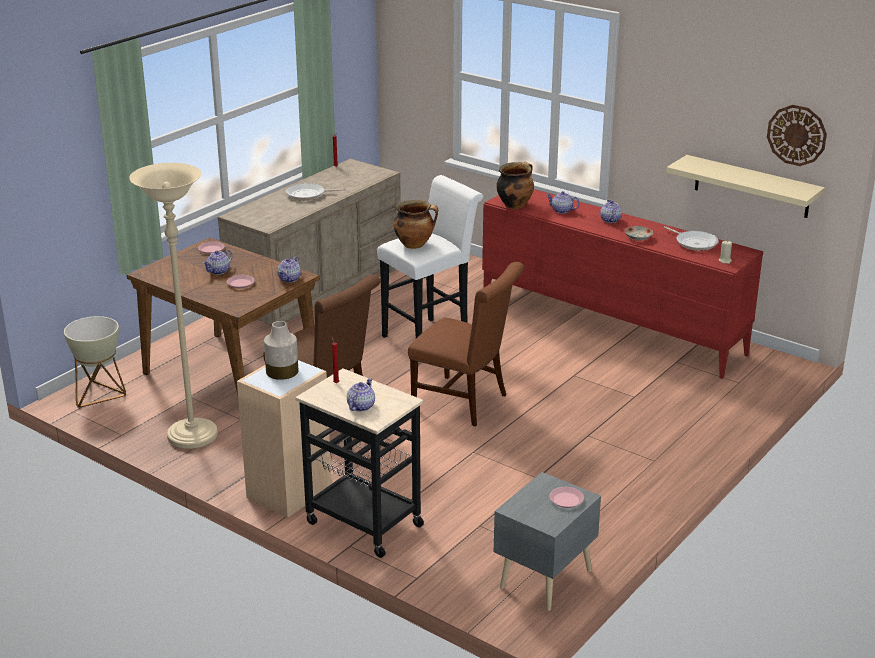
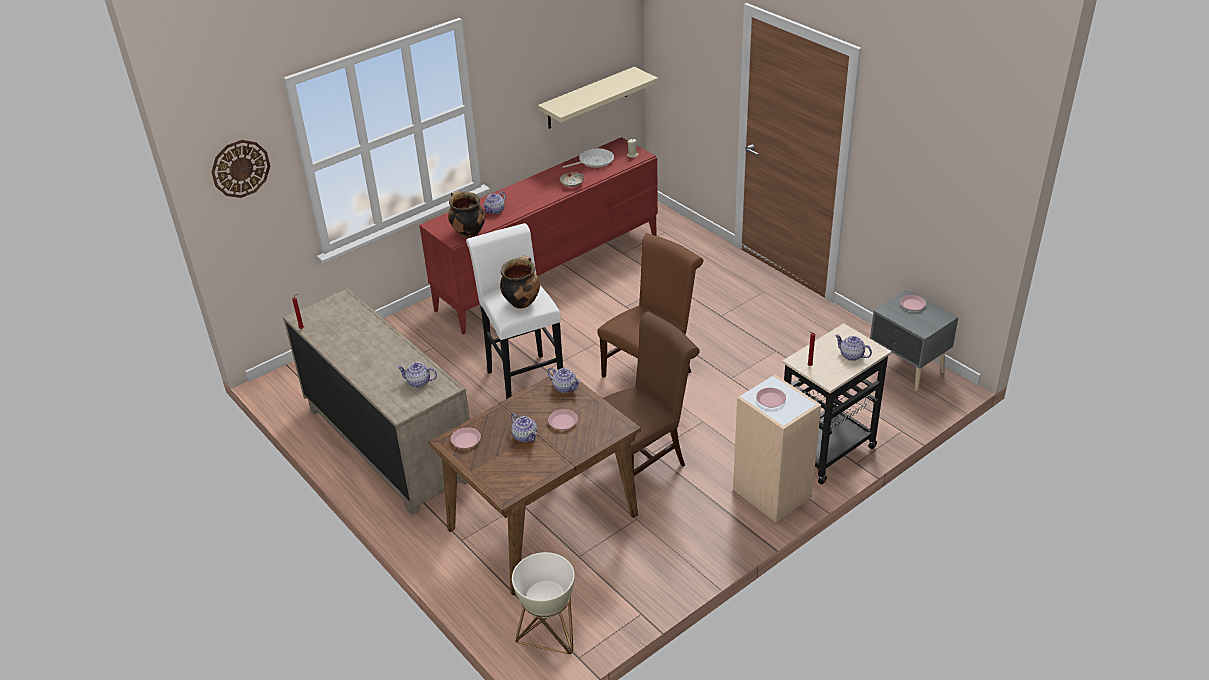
camera: 75 degrees left, 10 degrees up
beige floor lamp [129,163,218,449] -> none
beige vase [264,321,299,380] -> pink plate [756,388,786,408]
frying pan [286,183,346,201] -> none
teapot [600,199,622,223] -> teapot moved to [397,362,437,387]
wall clock [767,105,827,166] -> wall clock moved to [211,140,270,198]

